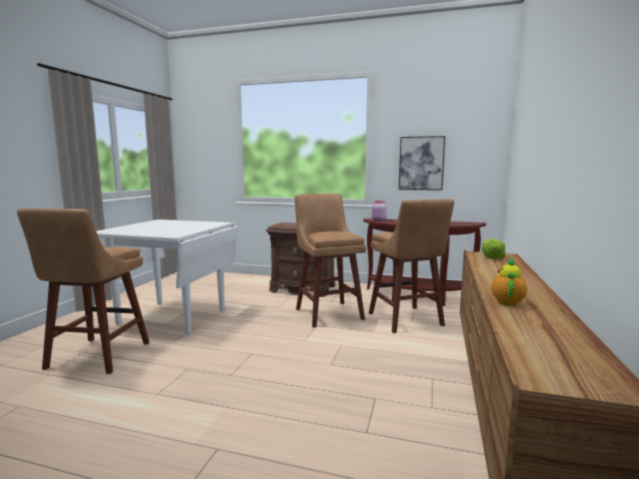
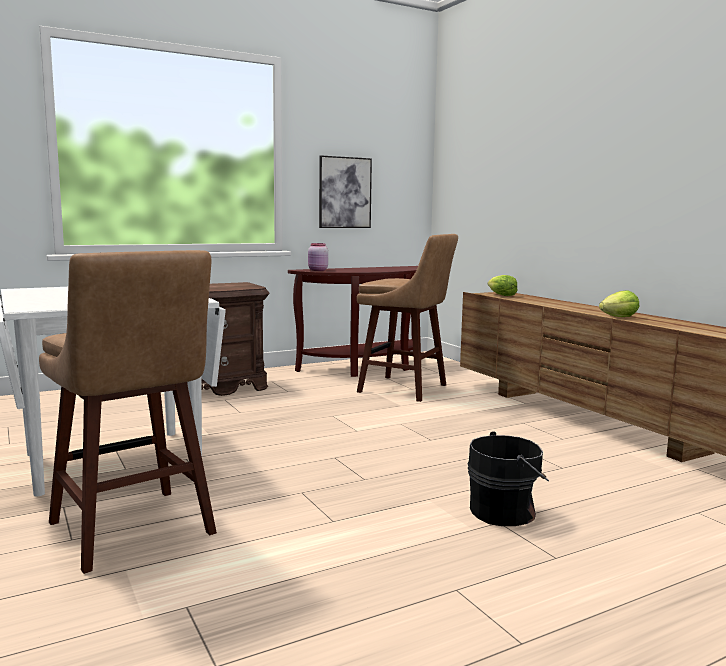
camera: 45 degrees left, 0 degrees up
brown stool [295,194,366,328] -> none
teapot [491,258,527,306] -> lettuce [599,290,639,317]
none -> black bucket [467,431,549,526]

